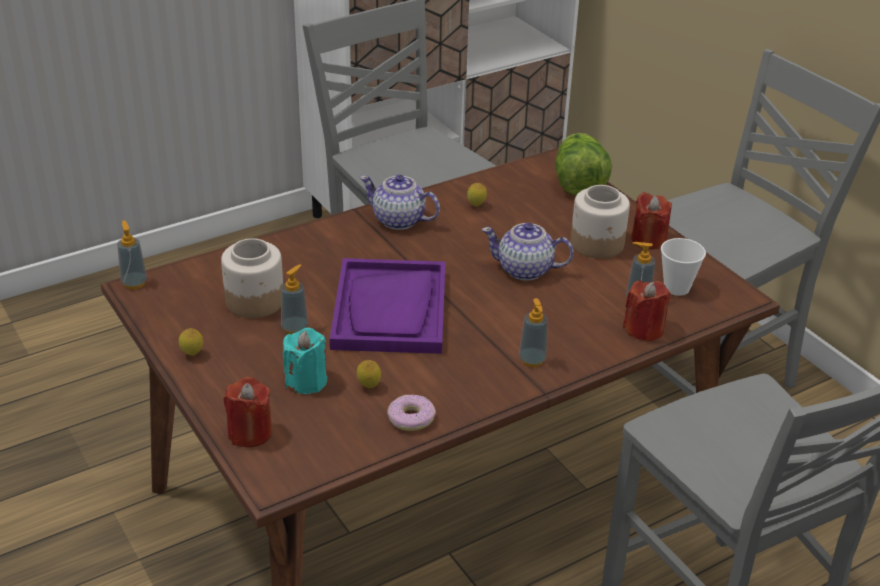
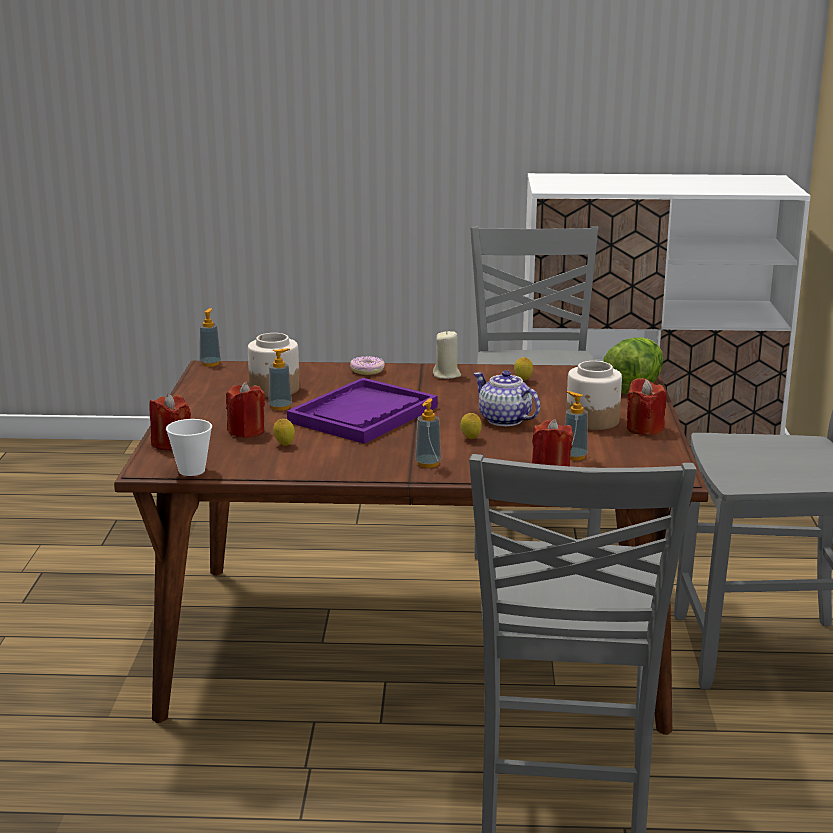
camera: 35 degrees right, 15 degrees down
lemon [179,328,203,356] -> lemon moved to [460,413,482,439]
turquoise candle [283,327,327,394] -> red candle [226,382,265,438]
teapot [359,174,440,230] -> beige candle [433,330,461,379]
donut [387,395,436,431] -> donut moved to [350,356,385,375]
cup [661,238,706,296] -> cup moved to [166,419,212,476]

